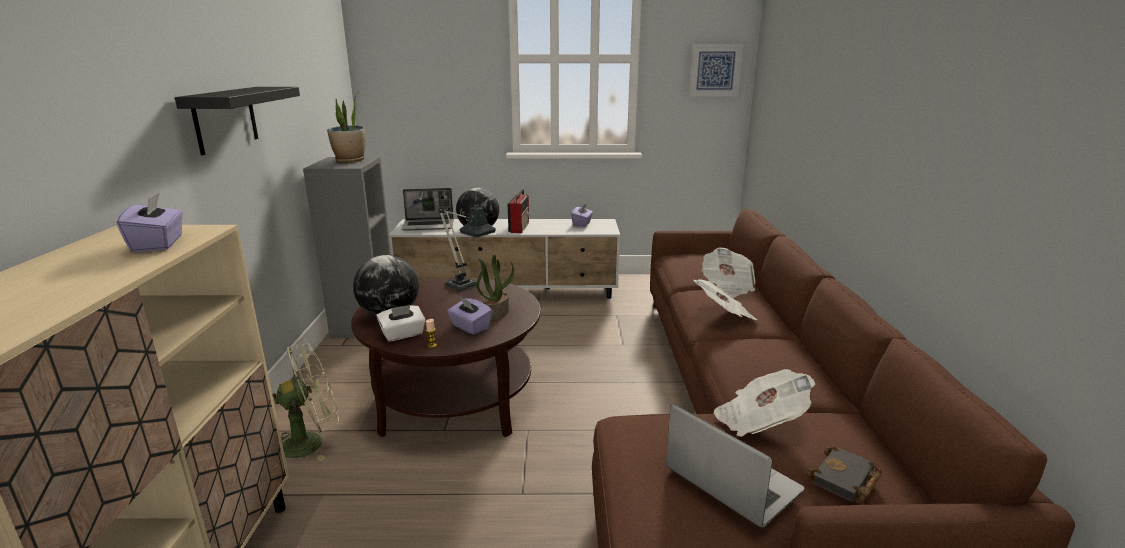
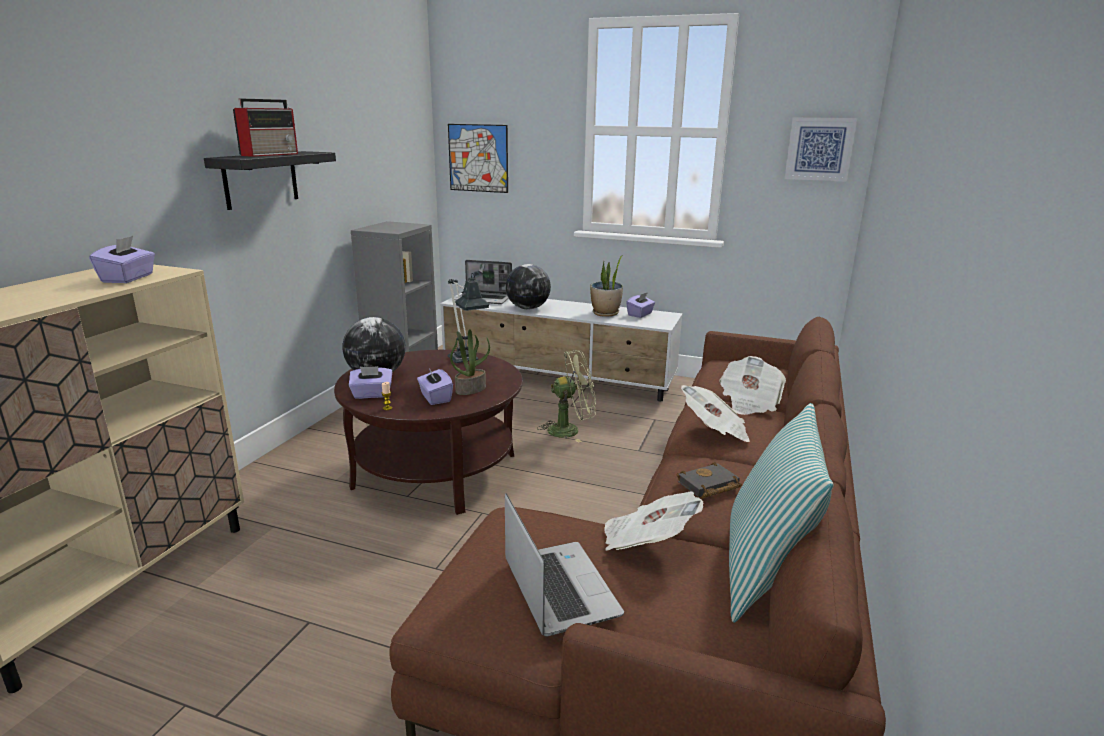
camera: 20 degrees right, 0 degrees up
green fan [272,342,339,461] -> green fan moved to [537,350,596,443]
potted plant [327,92,365,162] -> potted plant moved to [590,255,623,317]
white tissue box [376,305,426,342] -> purple tissue box [349,366,392,399]
radio [507,189,529,233] -> radio moved to [233,98,298,157]
black book [806,446,882,503] -> black book moved to [677,462,742,498]
none -> picture [448,124,508,193]
none -> pillow [729,403,834,623]

